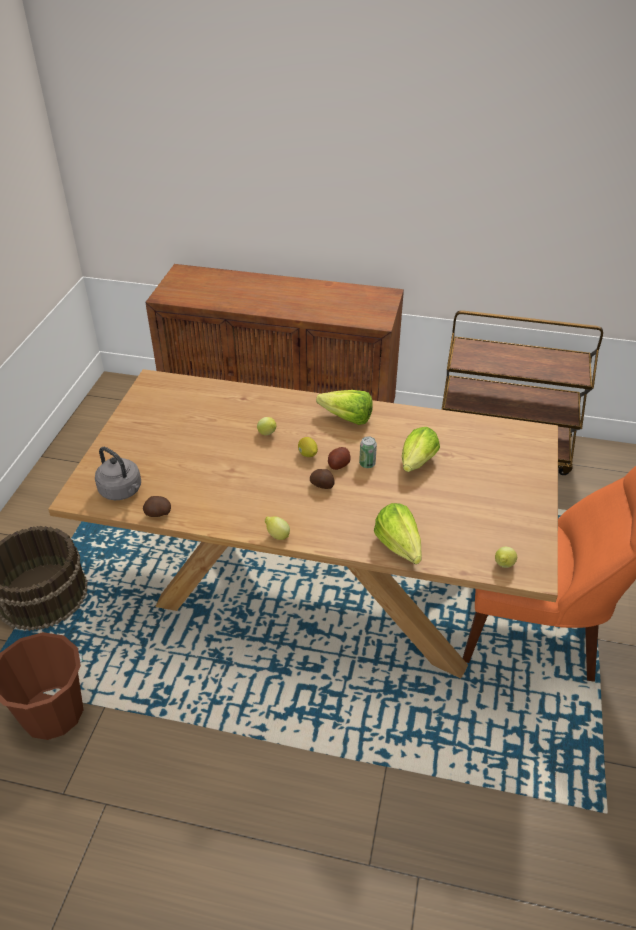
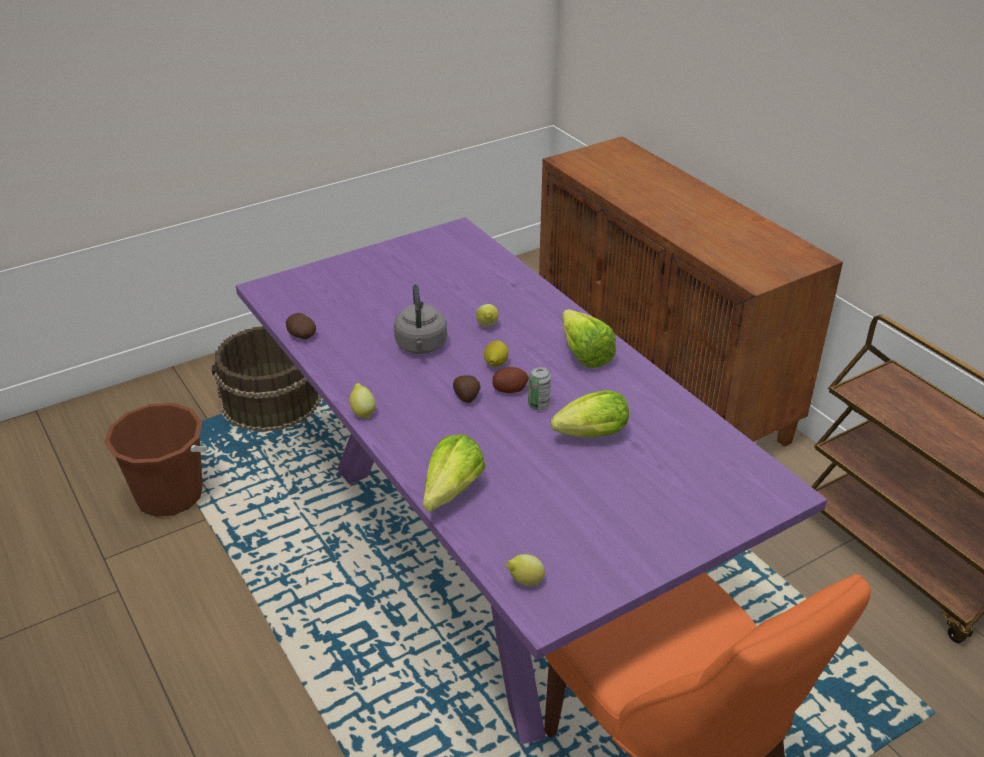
camera: 45 degrees right, 5 degrees down
brown dining table [48,369,558,678] -> purple dining table [236,217,827,744]
grey kettle [95,447,141,500] -> grey kettle moved to [394,284,447,354]

